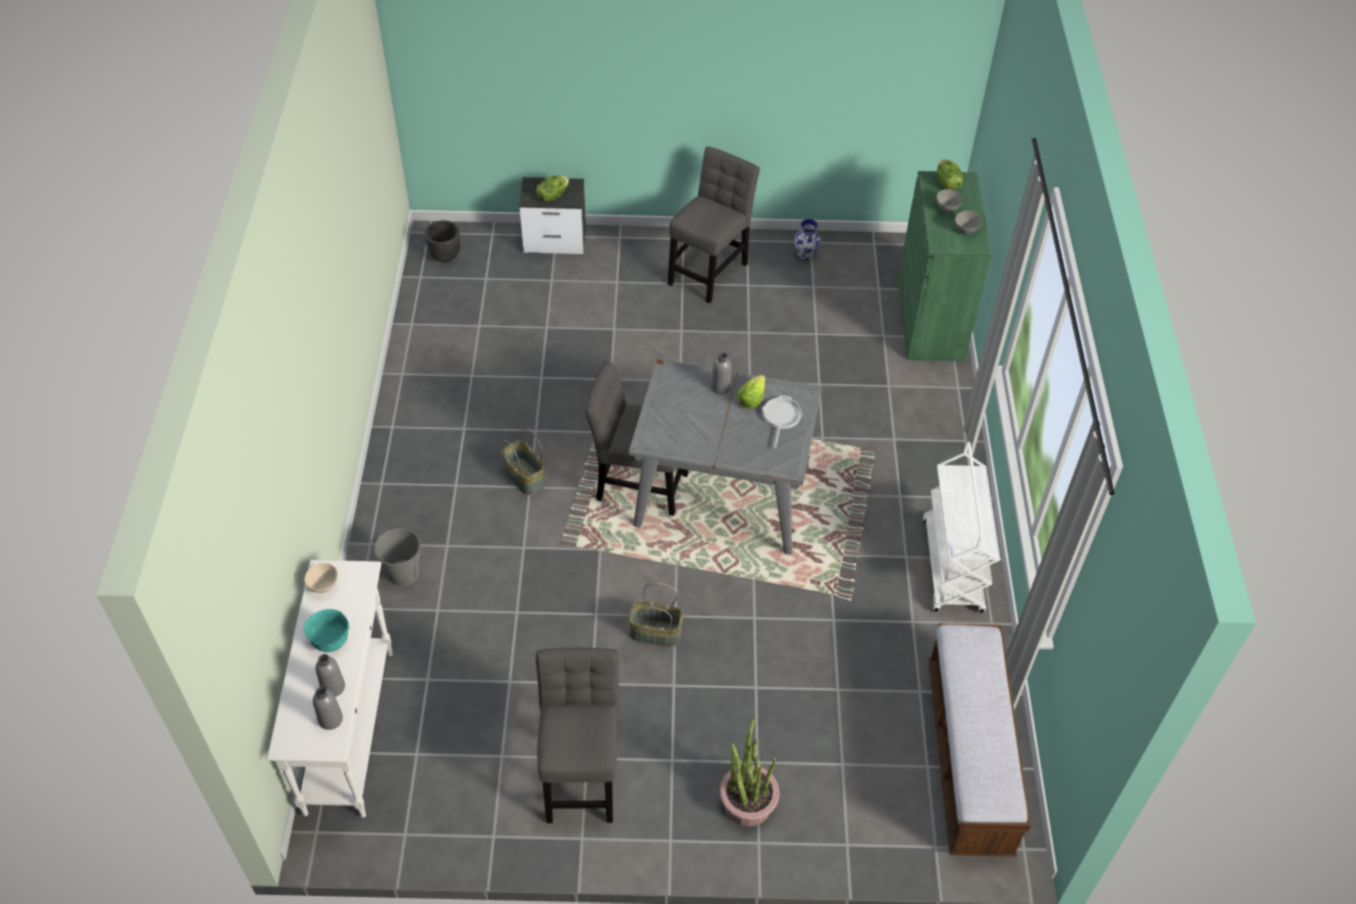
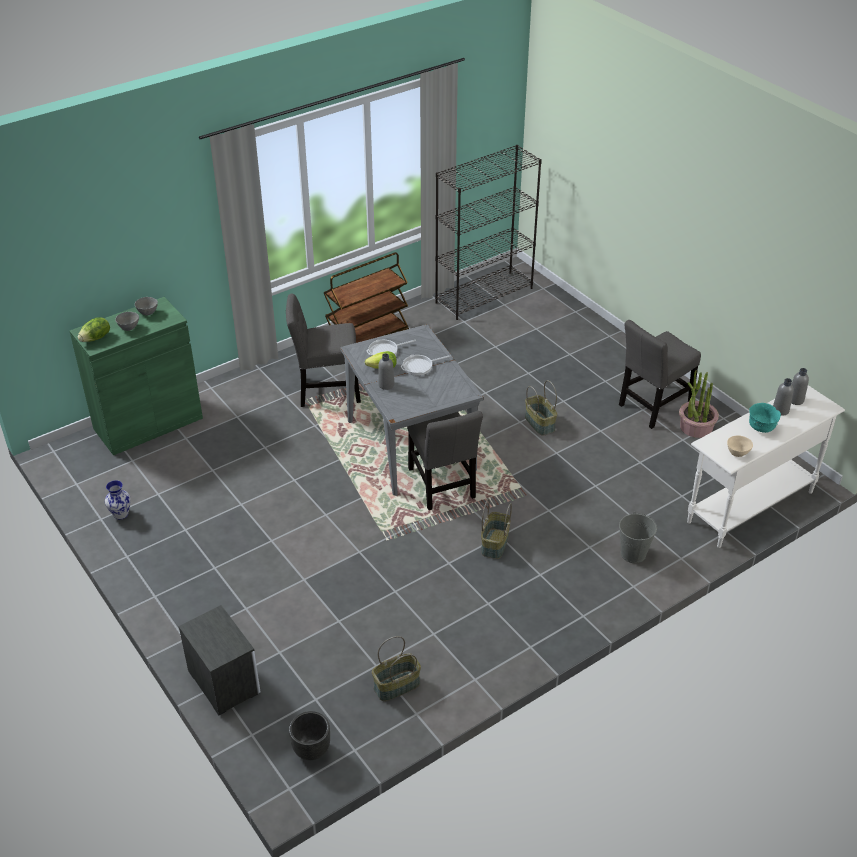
camera: 125 degrees left, 10 degrees down
lettuce [536,175,569,202] -> none
grey chair [668,147,760,303] -> grey chair moved to [286,293,361,407]
potted plant [720,718,779,826] -> potted plant moved to [679,370,719,438]
white cart [923,442,1000,613] -> brown cart [324,252,409,343]
bench [929,623,1031,857] -> black bookcase [435,145,542,320]
none -> basket [372,636,421,701]
none -> frying pan [401,355,451,376]

